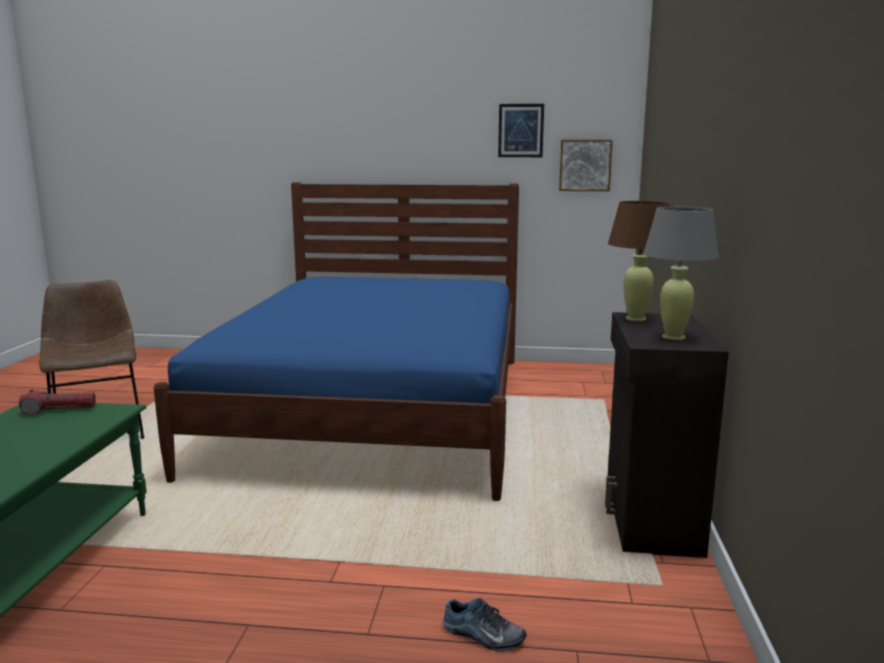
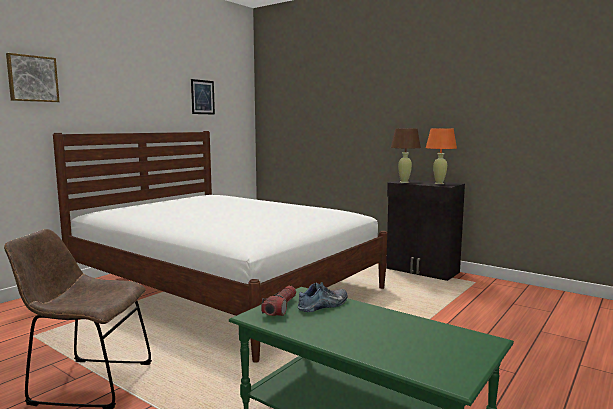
camera: 60 degrees left, 5 degrees down
blue bed [153,182,519,501] -> white bed [53,131,387,363]
shoe [443,598,527,651] -> shoe moved to [298,282,348,312]
picture [559,140,613,191] -> picture moved to [6,53,60,102]
grey table lamp [643,207,719,340] -> orange table lamp [426,128,457,184]

